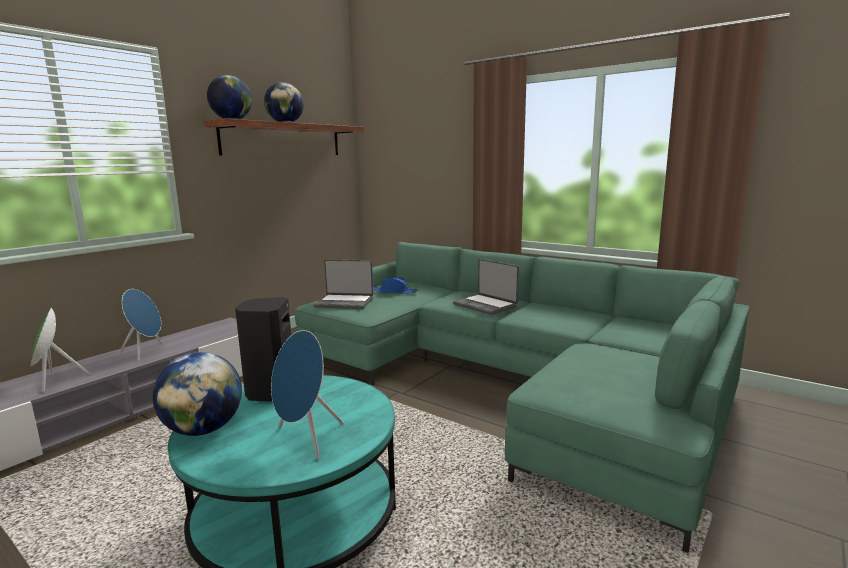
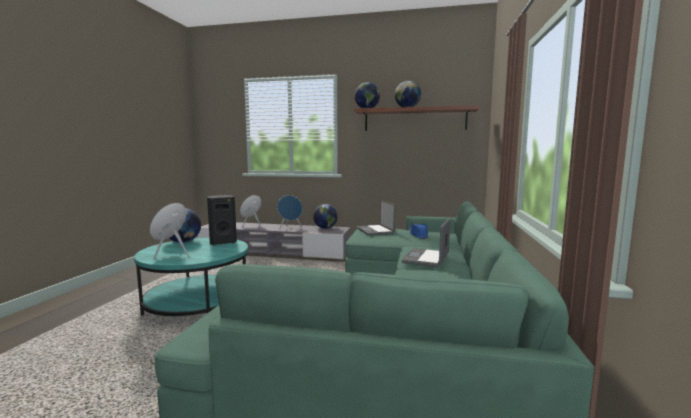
camera: 65 degrees right, 5 degrees down
none -> globe [313,204,338,229]

